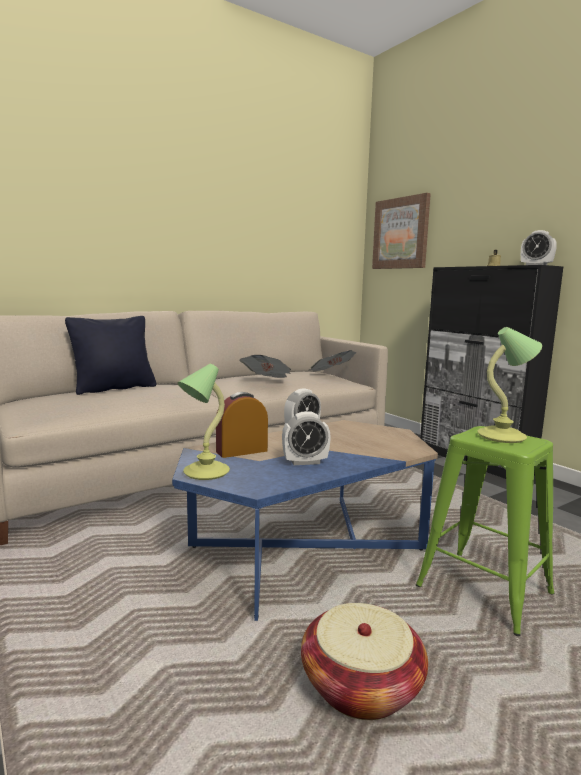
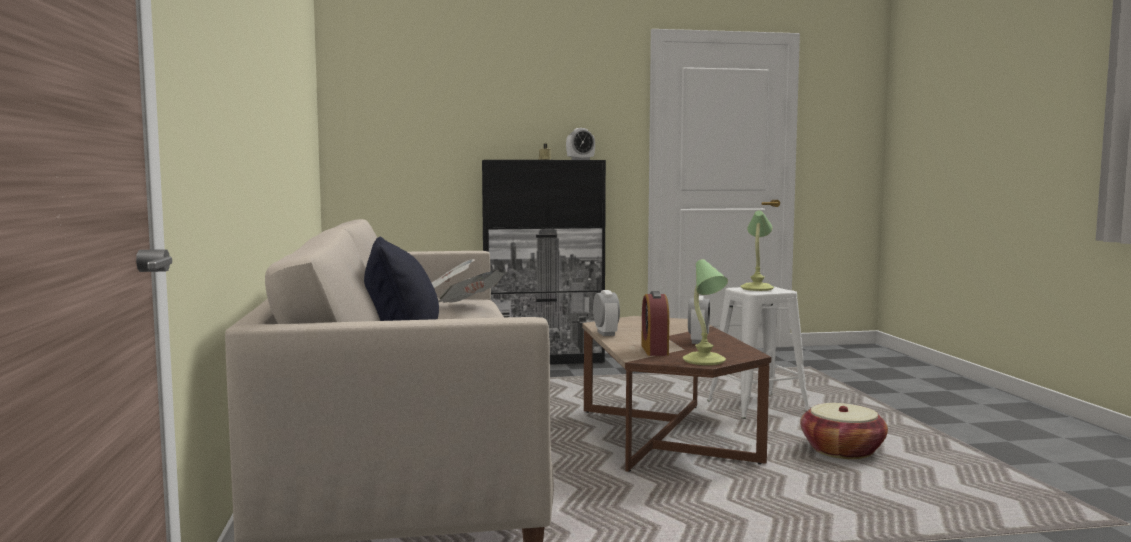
camera: 65 degrees left, 5 degrees down
blue coffee table [172,420,438,621] -> brown coffee table [582,316,771,472]
picture [372,193,431,269] -> none
green stool [416,426,555,636] -> white stool [707,287,810,419]

